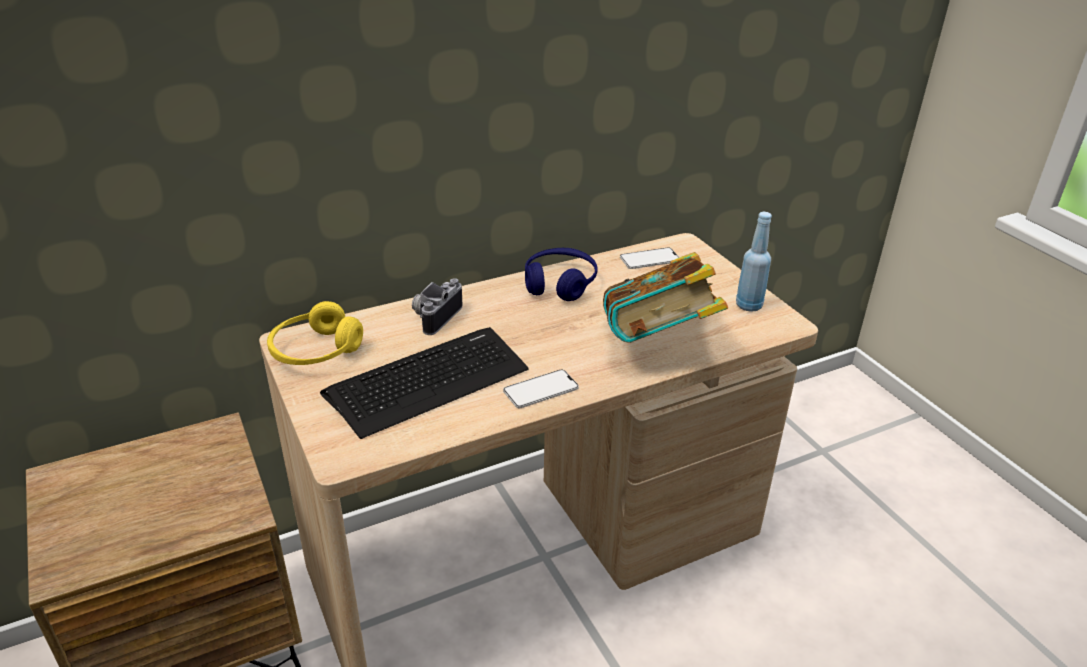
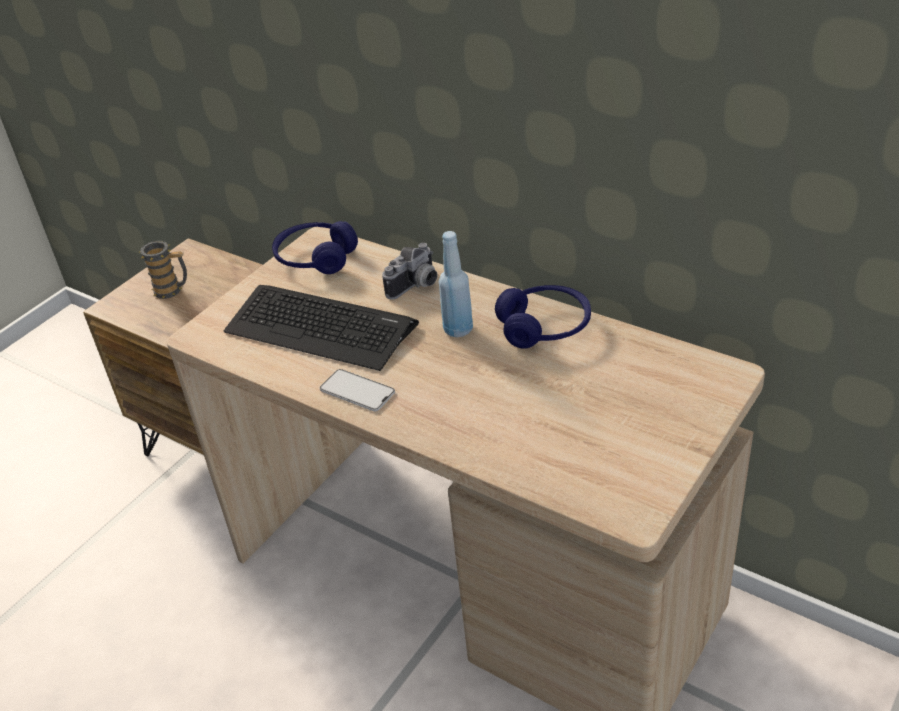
camera: 65 degrees right, 5 degrees up
yellow headphones [267,301,363,365] -> blue headphones [272,221,358,274]
camera [412,278,463,335] -> camera turned 135 degrees clockwise [382,243,437,300]
book [603,252,728,343] -> none
phone [620,248,680,269] -> none
blue bottle [736,212,772,312] -> blue bottle moved to [439,231,473,337]
none -> mug [139,241,187,299]

